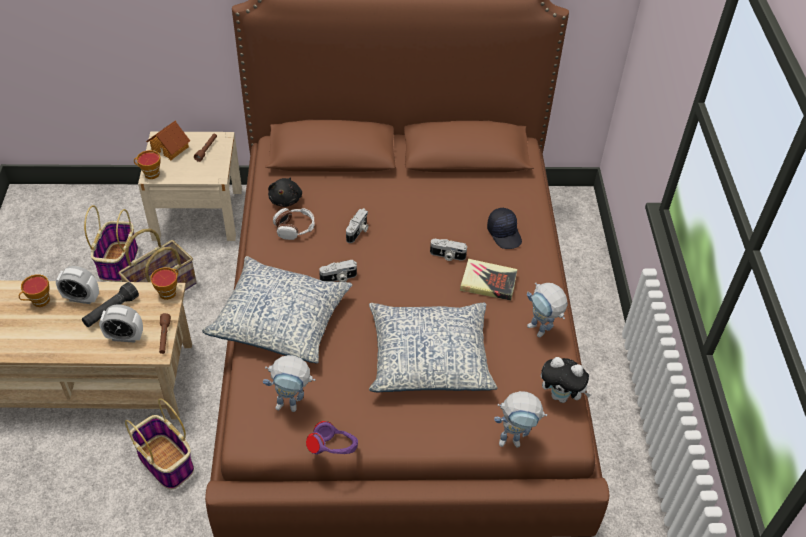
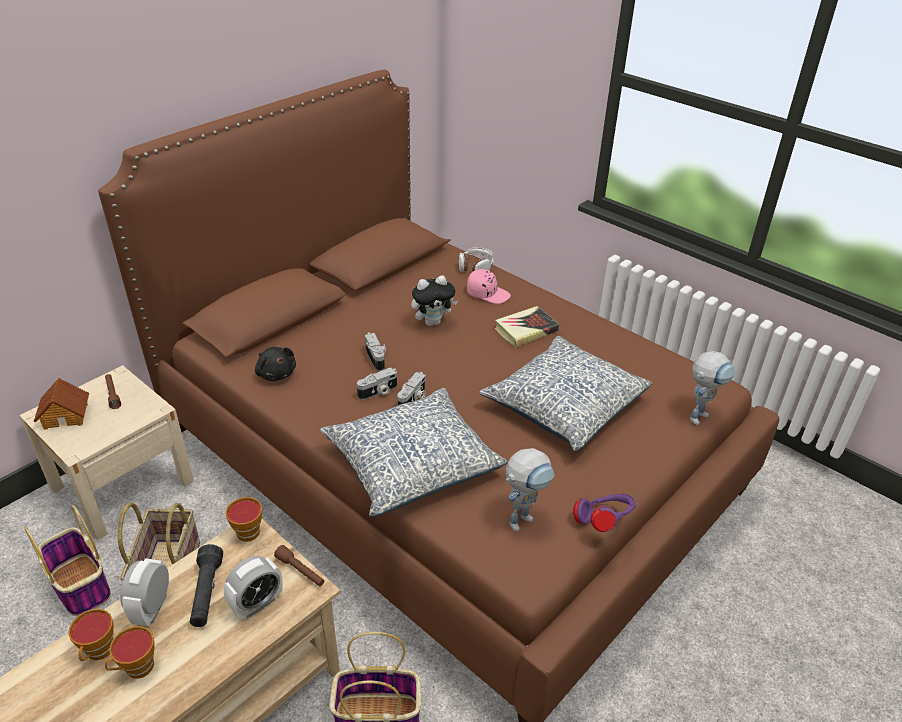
camera: 45 degrees left, 10 degrees down
alarm clock [56,266,99,304] -> alarm clock turned 135 degrees clockwise [120,558,170,626]
cup [134,150,160,179] -> cup moved to [105,626,155,679]
headphones [273,208,315,240] -> headphones moved to [459,247,494,272]
camera [430,239,467,261] -> camera moved to [357,368,397,400]
black cap [487,208,522,249] -> pink cap [467,269,511,304]
toy robot [527,283,568,338] -> none
plush toy [541,357,591,403] -> plush toy moved to [411,275,458,326]

